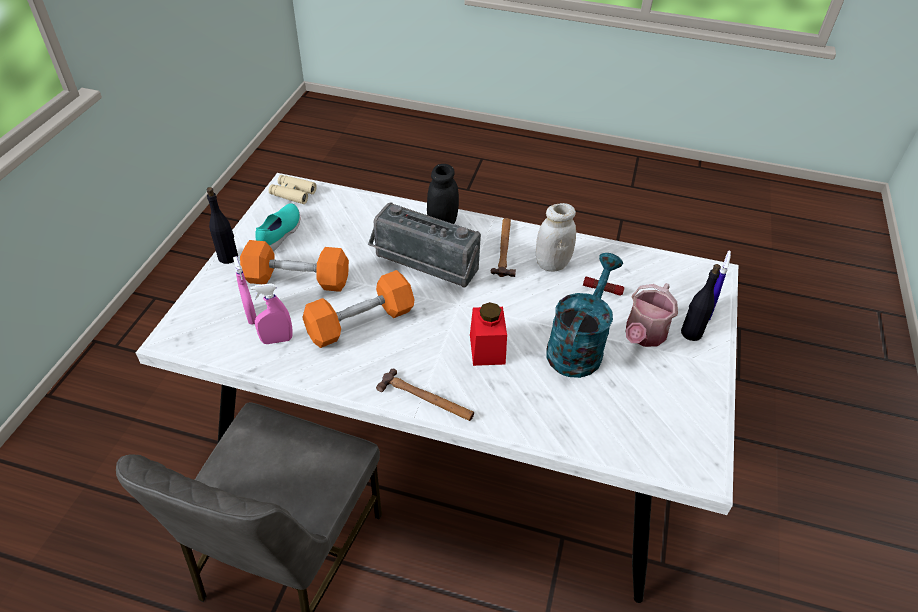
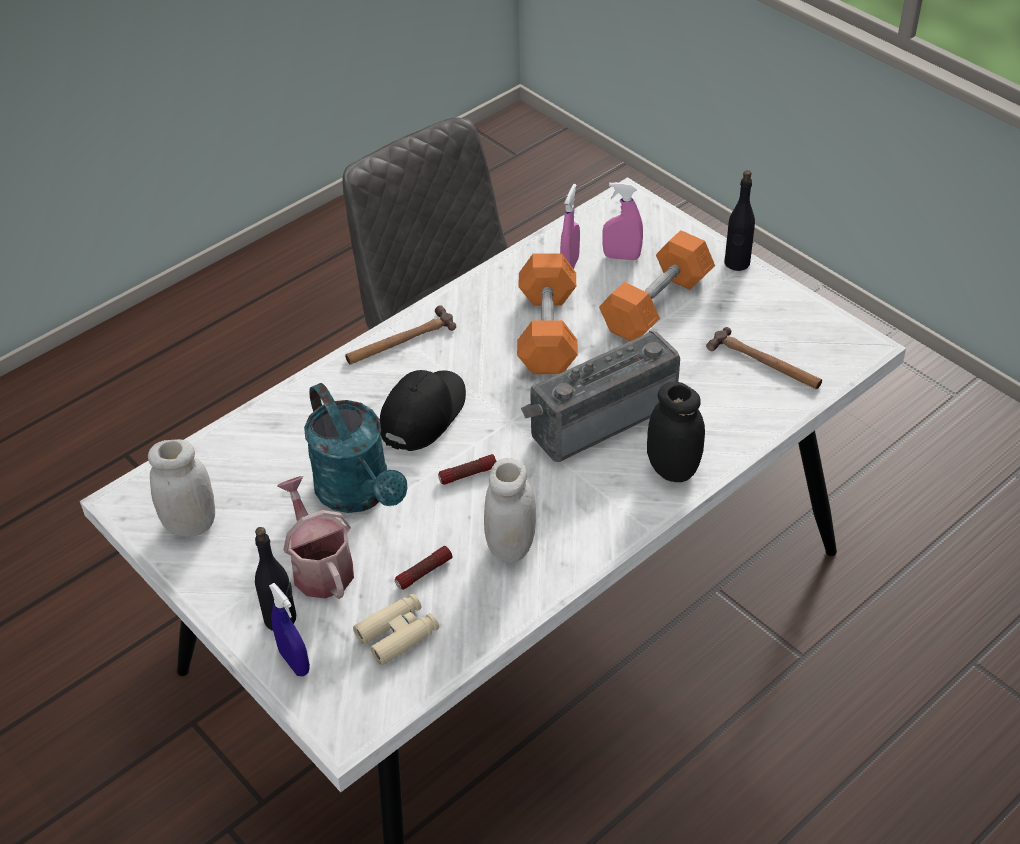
camera: 125 degrees right, 0 degrees up
turquoise shoe [256,203,300,251] -> none
beige binoculars [269,175,317,204] -> beige binoculars moved to [353,593,439,666]
red jar [470,302,507,366] -> black cap [380,370,466,451]
hammer [491,218,516,277] -> hammer moved to [706,327,822,389]
none -> white jar [148,439,215,536]
none -> flashlight [438,454,496,485]

